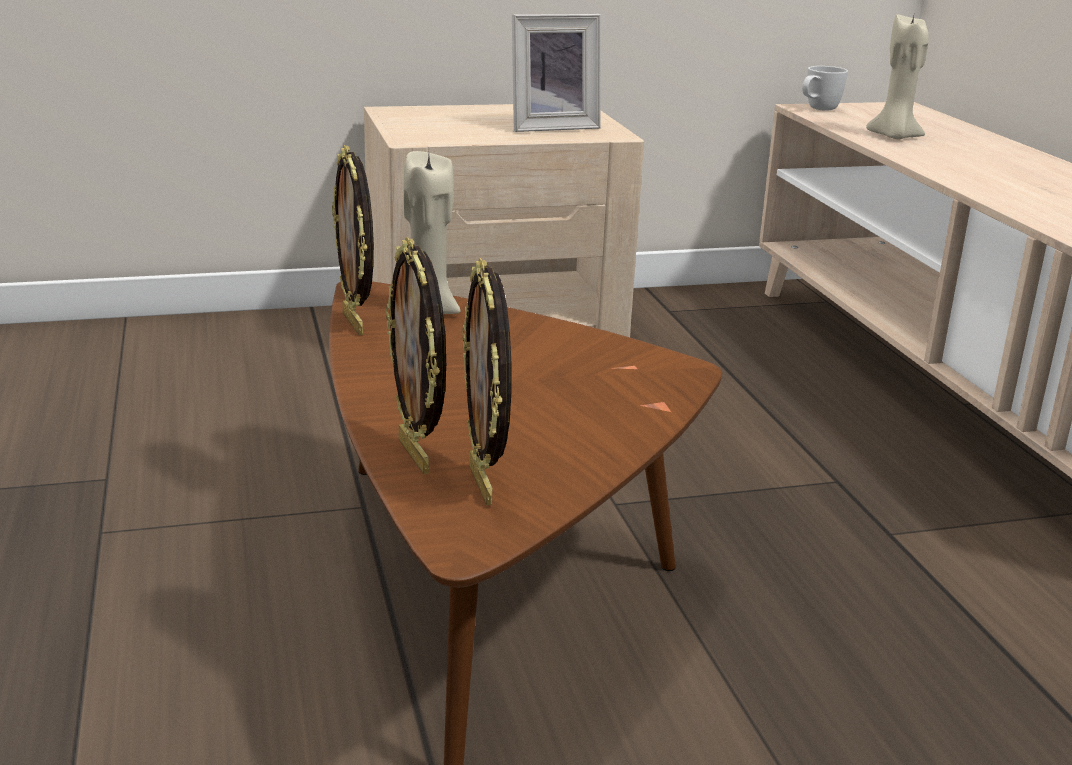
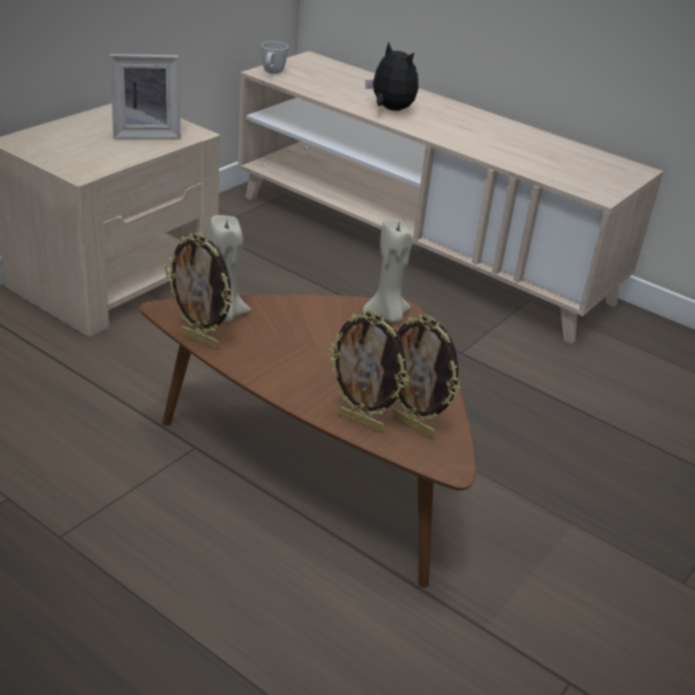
camera: 40 degrees left, 10 degrees up
picture frame [512,14,601,132] -> picture frame turned 45 degrees clockwise [110,54,180,139]
beige candle [866,15,929,139] -> beige candle moved to [363,219,413,322]
none -> plush toy [365,42,418,111]

